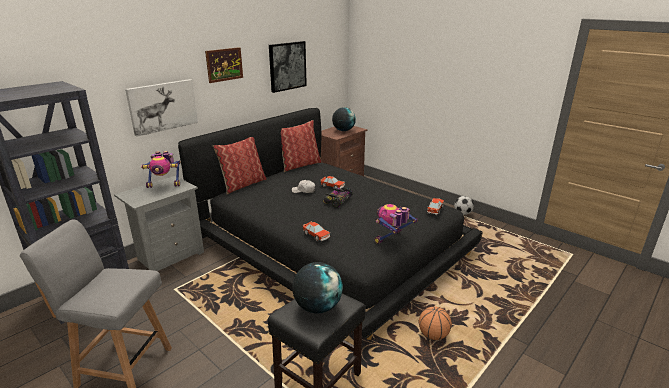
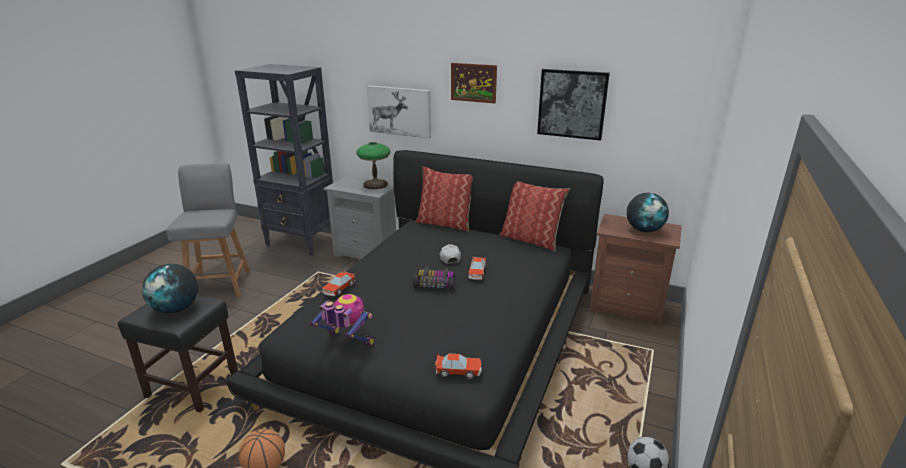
camera: 70 degrees right, 0 degrees up
toy robot [141,151,181,188] -> table lamp [356,142,390,189]

